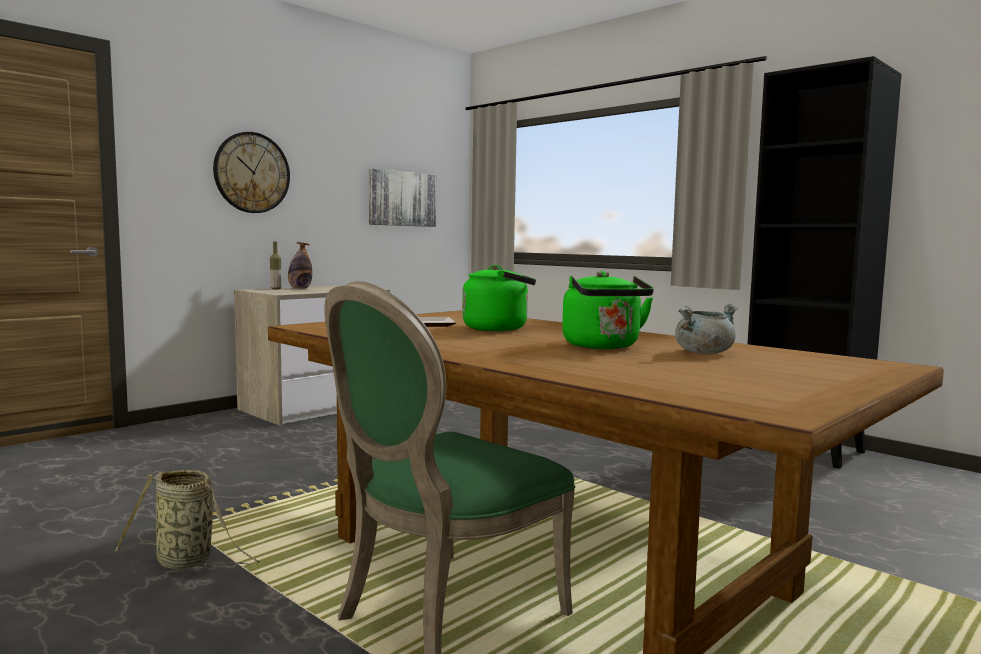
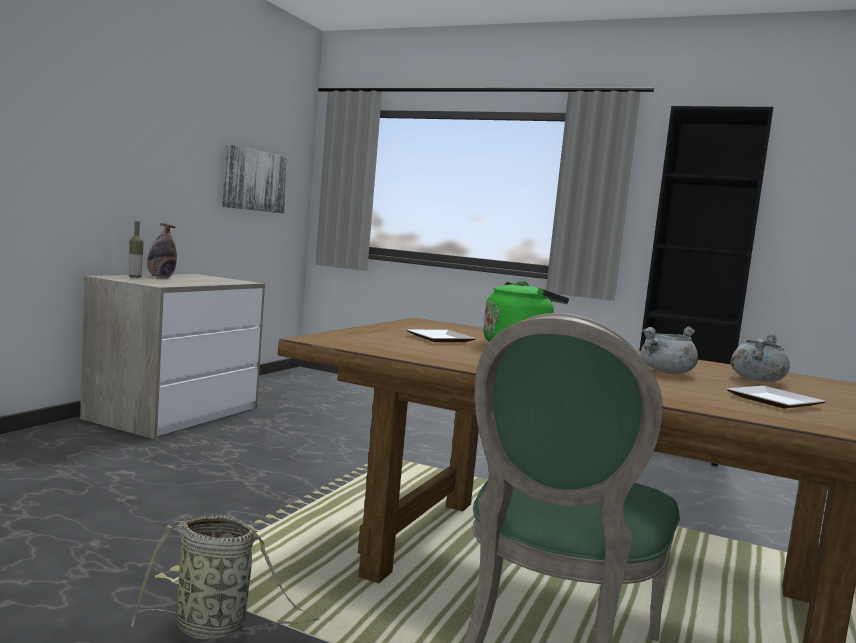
camera: 20 degrees left, 0 degrees up
wall clock [213,132,290,213] -> none
green kettle [562,271,654,349] -> grey cooking pot [641,326,698,374]
none -> plate [727,386,826,409]

